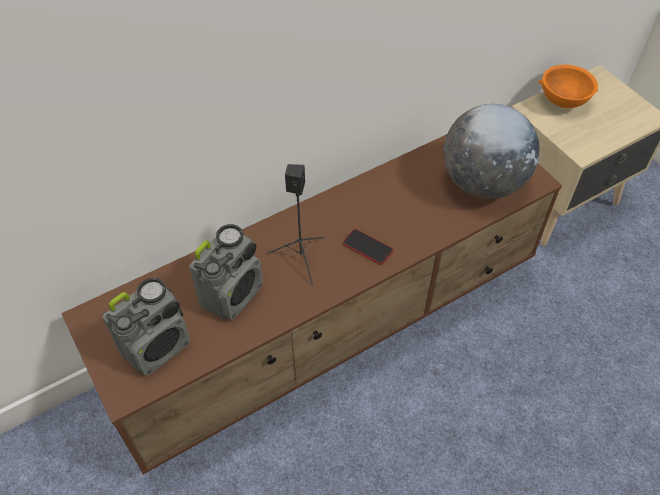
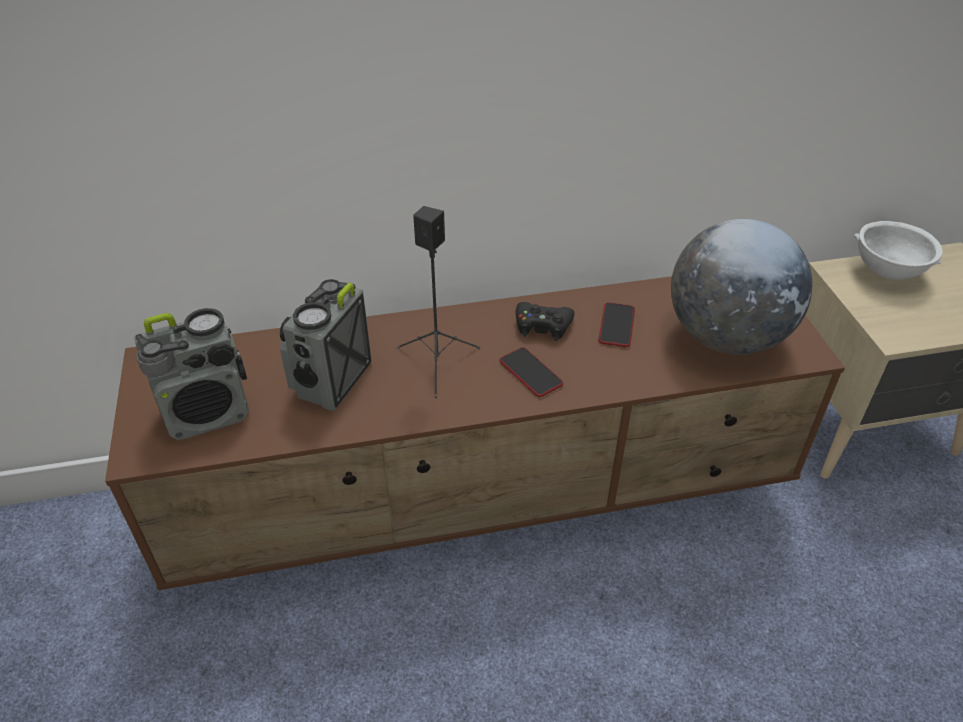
camera: 20 degrees right, 10 degrees down
radio [189,224,263,320] -> radio turned 150 degrees clockwise [280,279,372,411]
orange bowl [539,65,598,108] -> white bowl [854,221,943,280]
none -> black game controller [516,302,574,341]
none -> phone [599,302,635,347]

